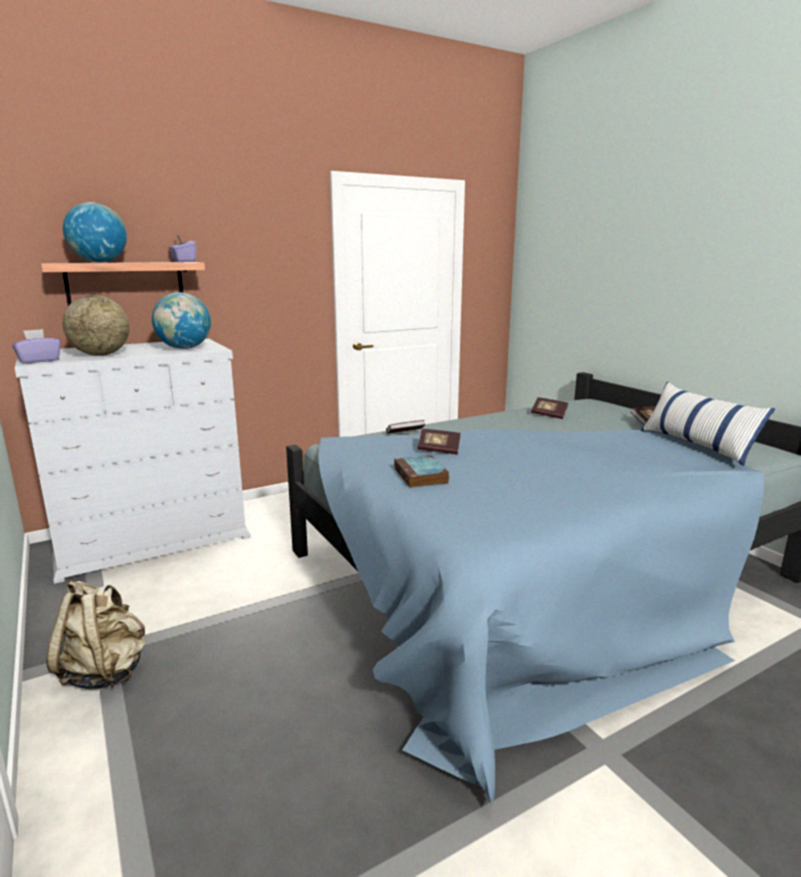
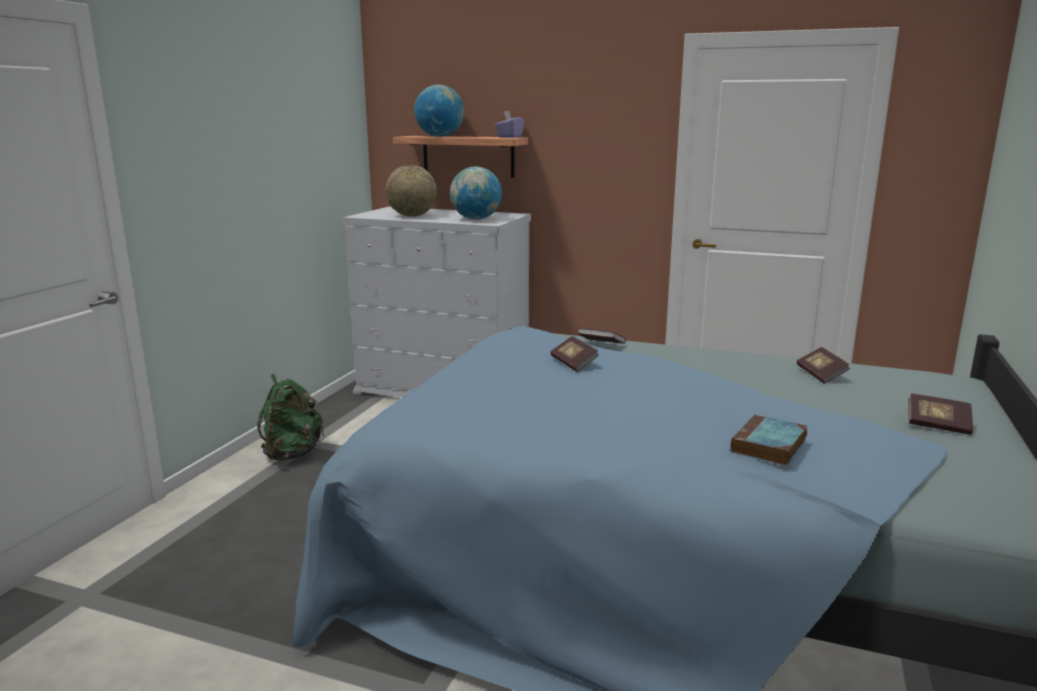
camera: 50 degrees right, 0 degrees up
purple tissue box [12,329,61,364] -> none
beige backpack [46,581,146,690] -> green backpack [257,374,325,461]
book [394,455,449,488] -> book moved to [731,414,807,466]
pillow [640,382,775,466] -> none

